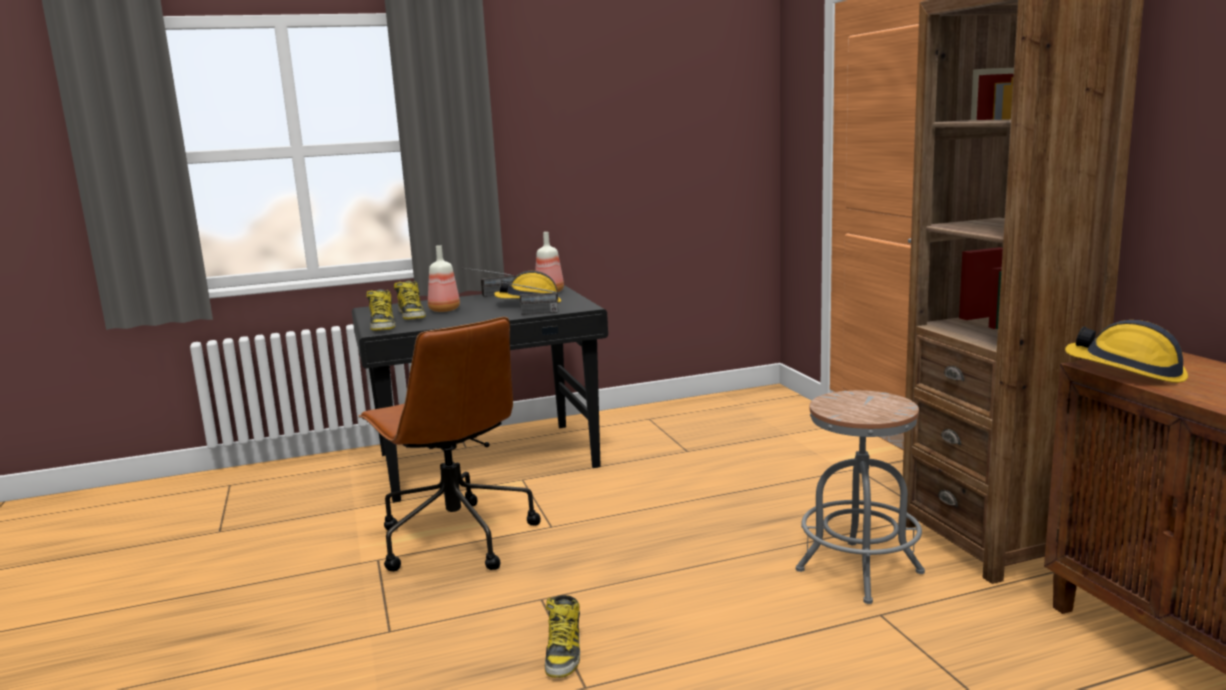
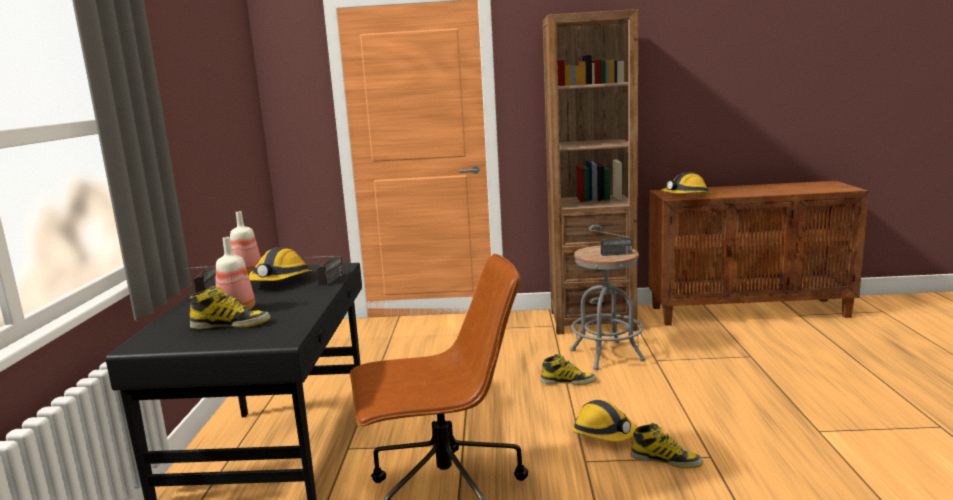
camera: 70 degrees left, 0 degrees up
boot [366,289,395,331] -> boot moved to [541,354,596,385]
none -> hard hat [571,400,637,442]
none -> radio [586,229,632,256]

